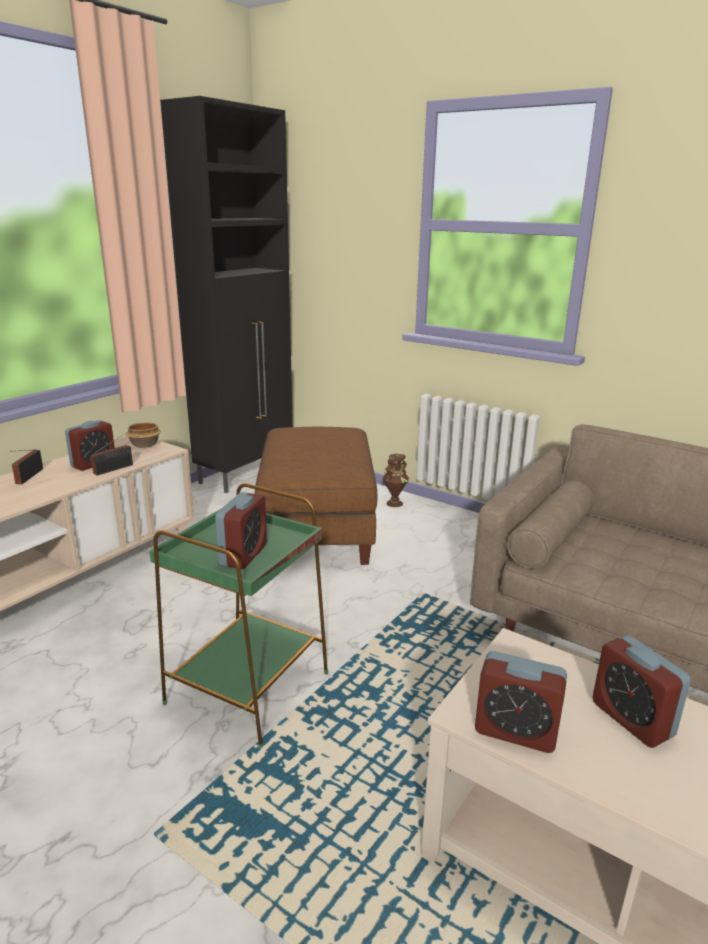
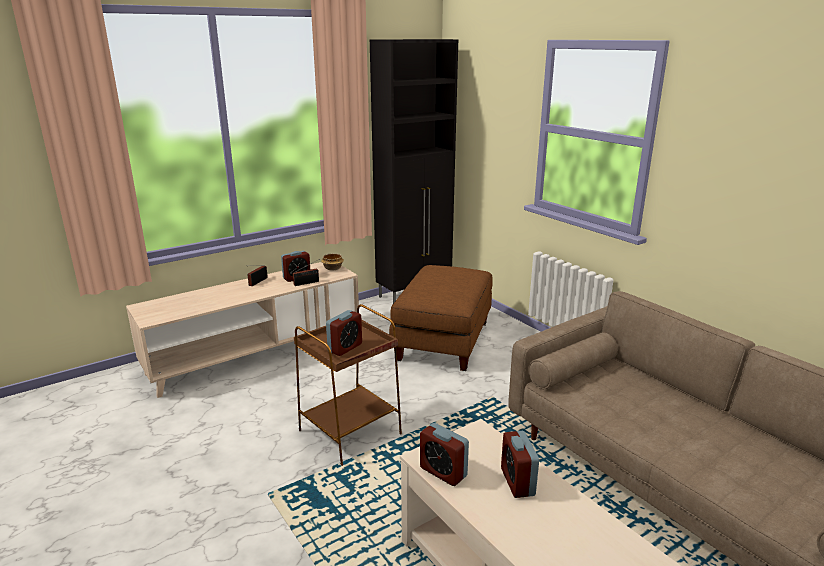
camera: 20 degrees right, 0 degrees up
green side table [149,483,328,748] -> brown side table [294,304,402,466]
brown vase [383,454,409,507] -> none

